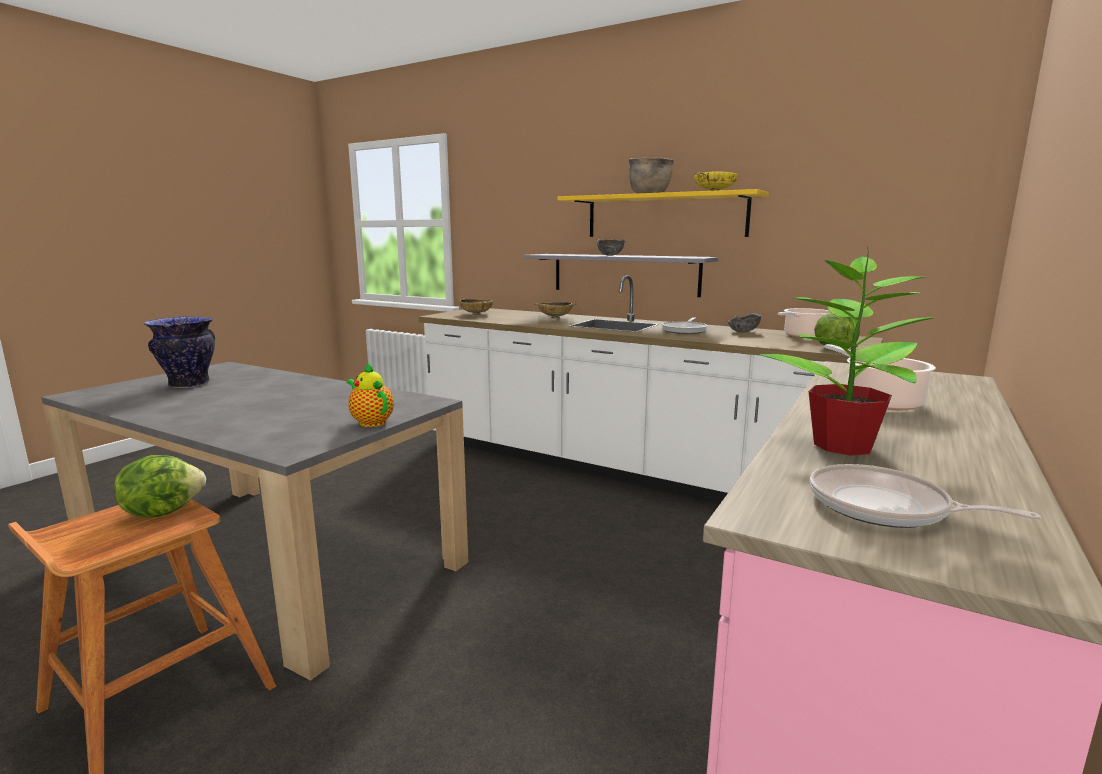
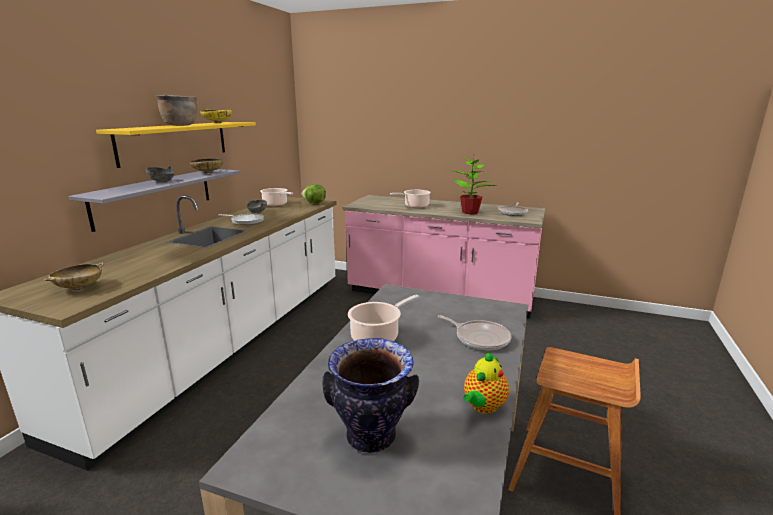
camera: 100 degrees left, 5 degrees up
lettuce [114,455,206,518] -> none
teapot [347,362,394,427] -> teapot moved to [463,352,509,414]
beige bowl [534,302,577,319] -> beige bowl moved to [190,158,224,173]
none -> cooking pot [348,295,419,341]
none -> frying pan [437,315,512,351]

